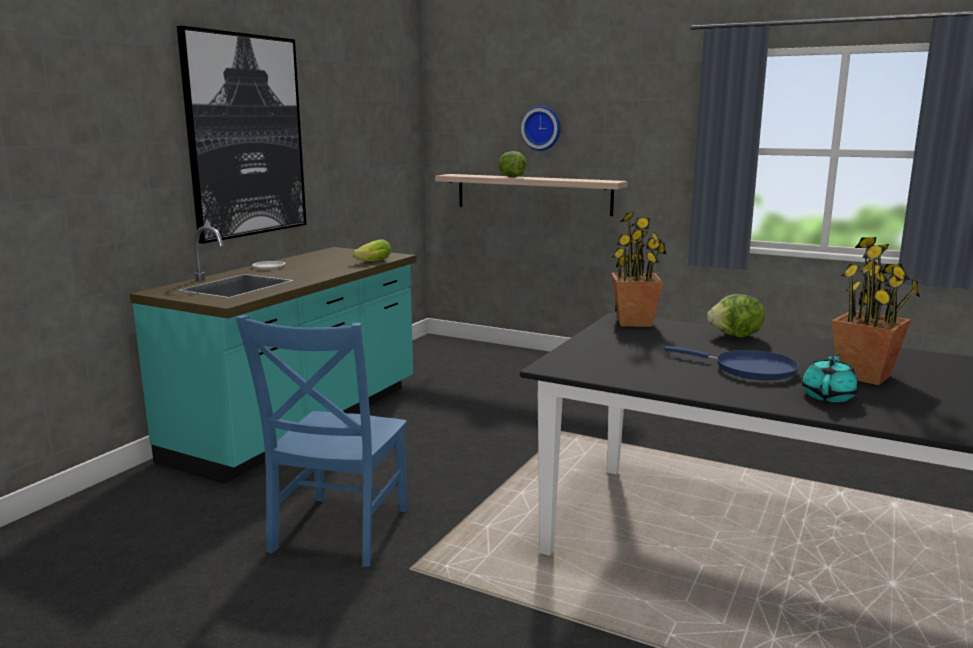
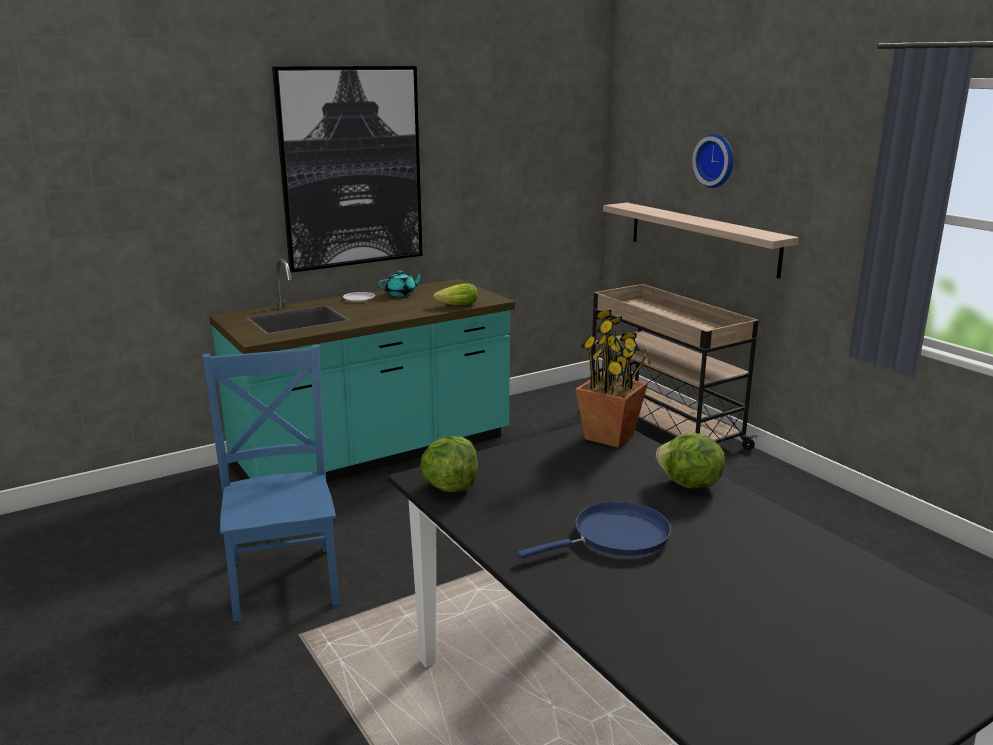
camera: 30 degrees right, 5 degrees up
blue chair [235,315,408,567] -> blue chair turned 120 degrees clockwise [202,345,340,622]
lettuce [498,151,527,177] -> lettuce moved to [420,436,478,492]
blue frying pan [664,346,799,380] -> blue frying pan turned 90 degrees counterclockwise [517,501,671,559]
turquoise teapot [802,354,859,402] -> turquoise teapot moved to [379,271,424,297]
potted plant [832,237,920,385] -> none
none -> beige cart [592,284,758,450]

